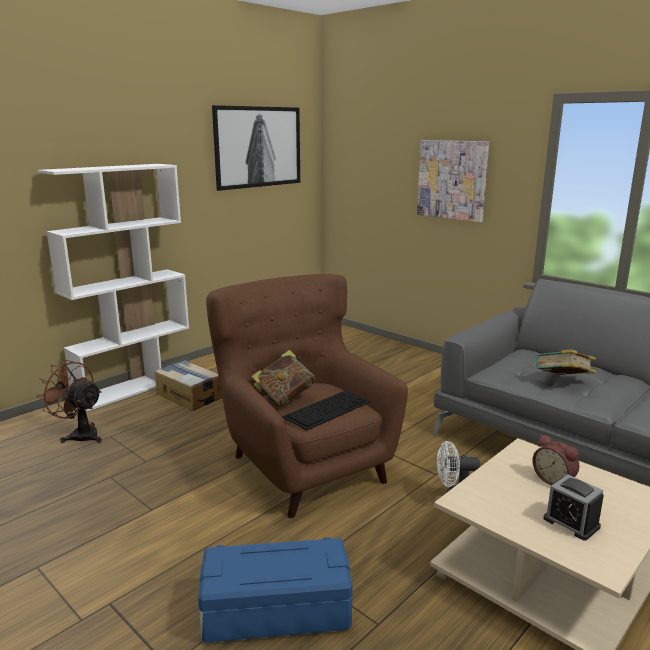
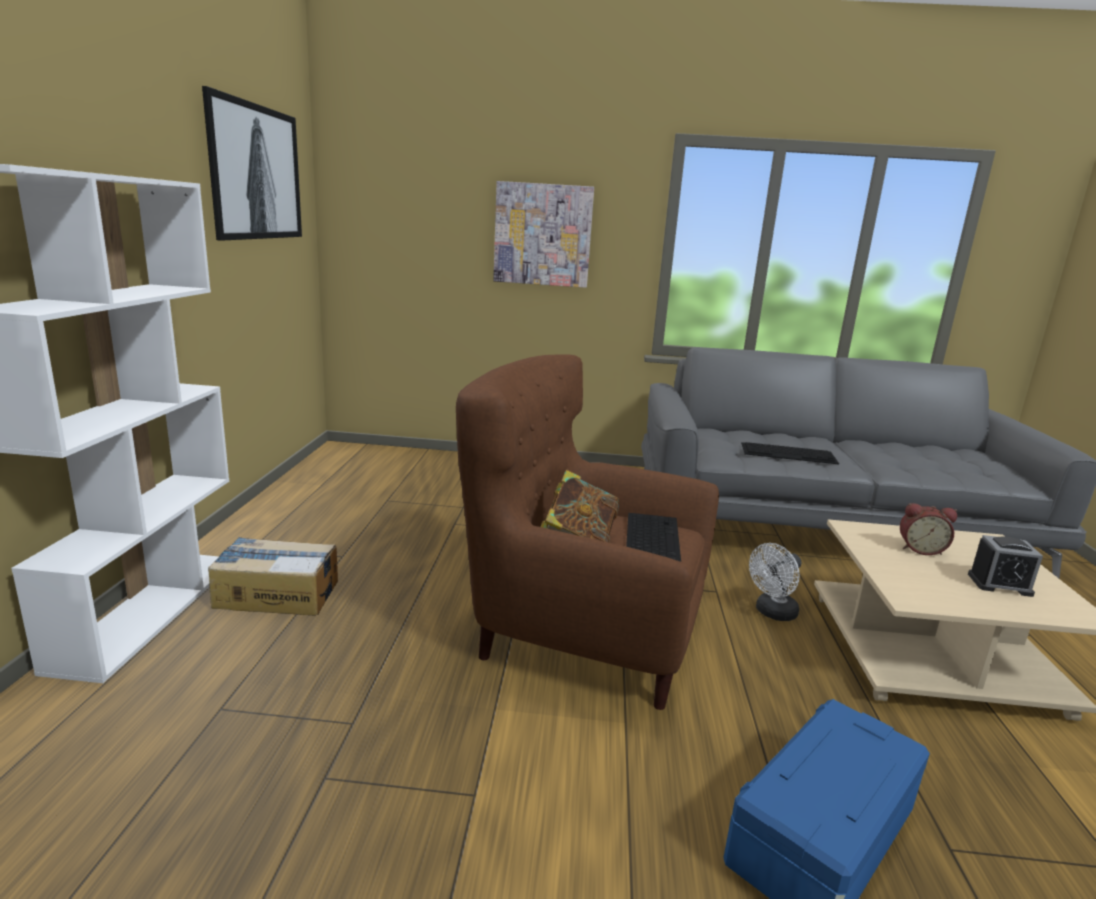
camera: 40 degrees left, 0 degrees up
brown fan [36,360,102,443] -> none
book [534,349,596,375] -> keyboard [741,442,839,464]

